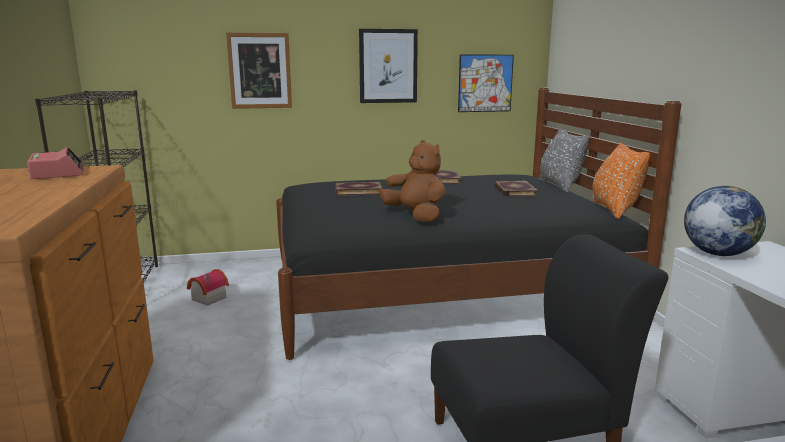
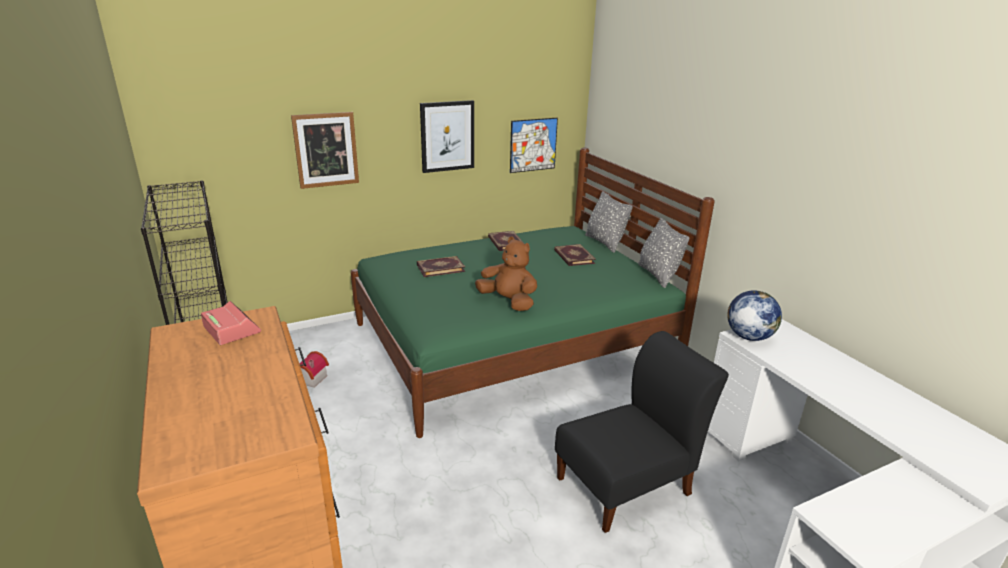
camera: 15 degrees left, 10 degrees up
black bed [276,88,681,360] -> green bed [351,148,715,438]
orange pillow [592,143,650,219] -> grey pillow [638,218,690,288]

